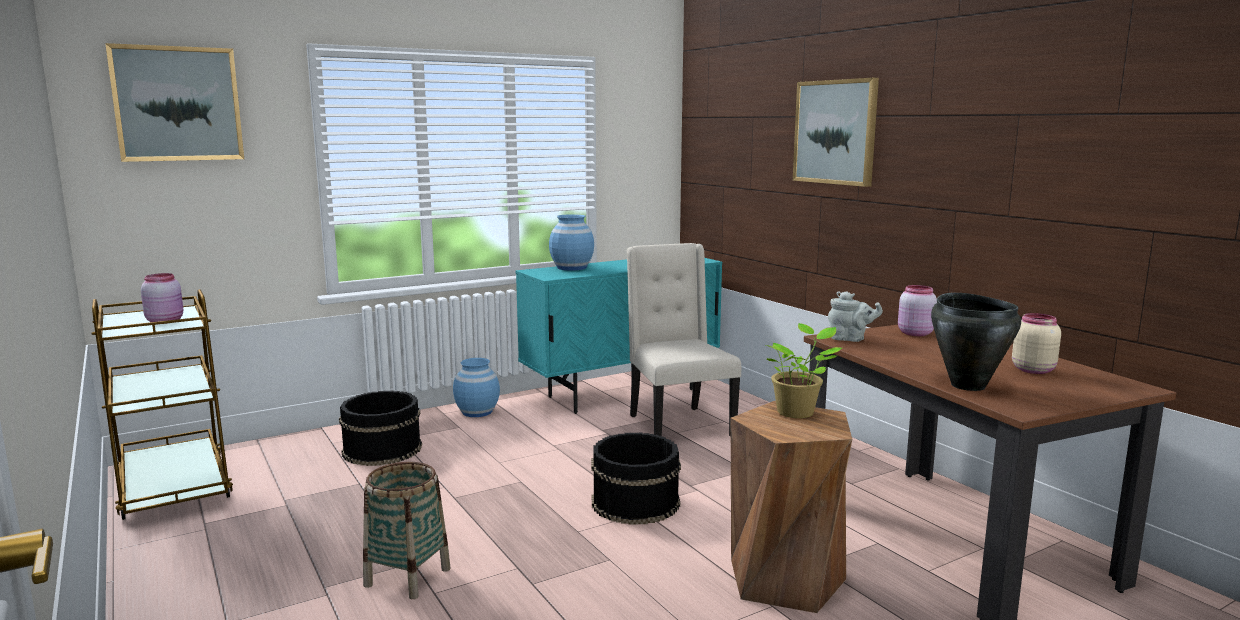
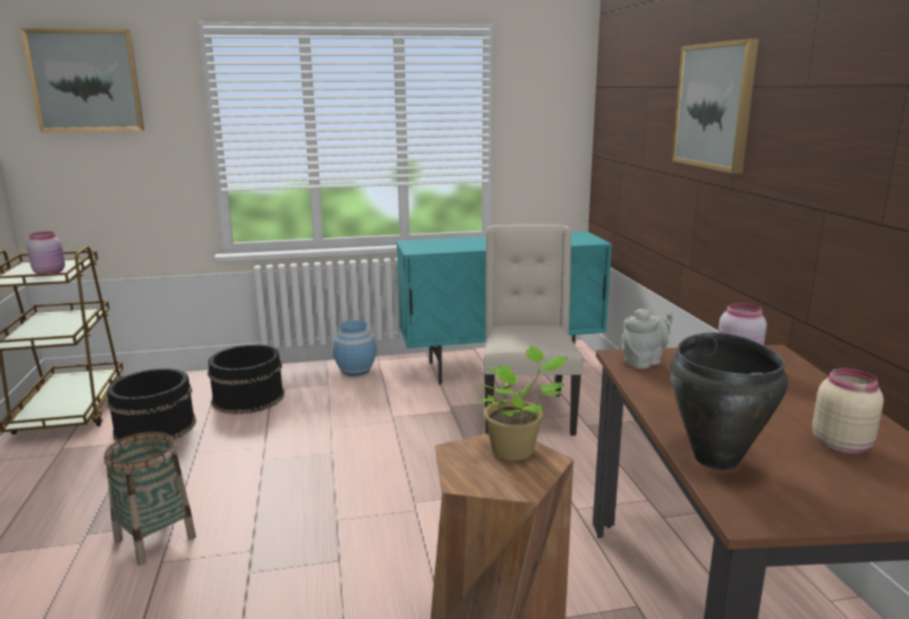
camera: 20 degrees right, 5 degrees up
blue vase [549,214,594,270] -> none
black bucket [591,433,681,525] -> black bucket moved to [107,368,196,441]
grey teapot [828,291,883,342] -> grey teapot turned 75 degrees counterclockwise [622,308,673,369]

